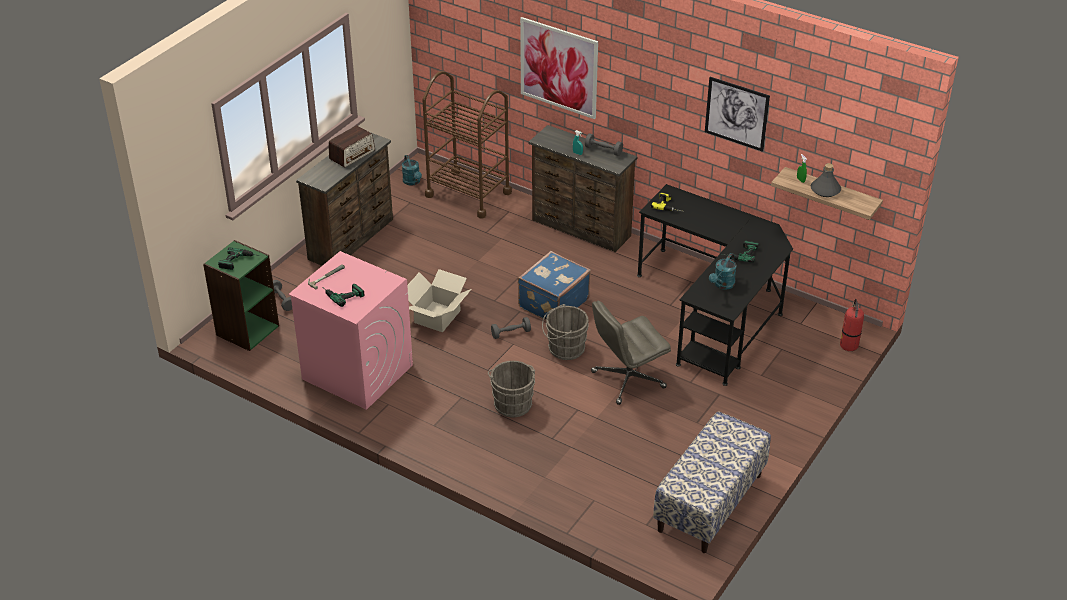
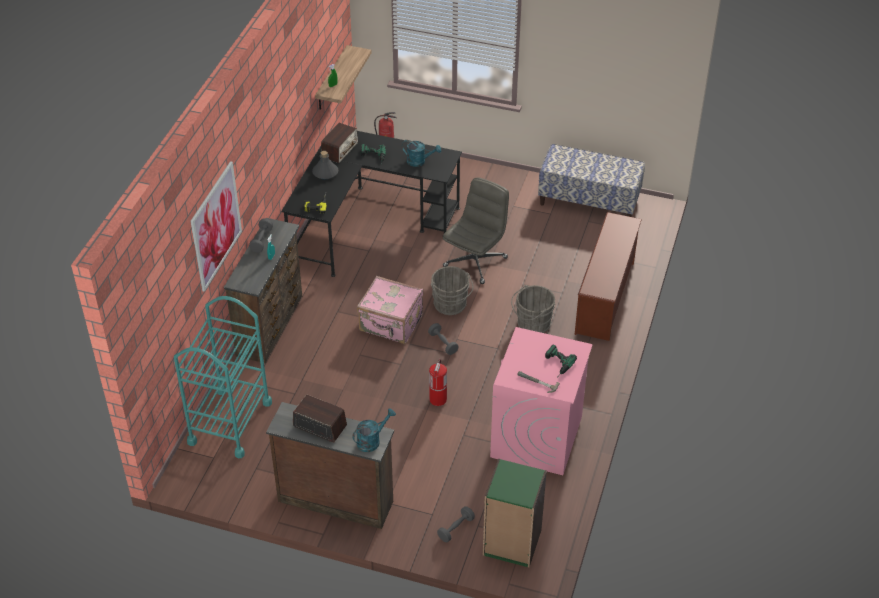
camera: 105 degrees left, 5 degrees up
power drill [218,247,260,270] -> none
turquoise watering can [402,155,422,185] -> turquoise watering can moved to [352,408,396,452]
cardboard box [407,269,471,332] -> fire extinguisher [429,359,447,406]
brown cart [423,71,512,219] -> turquoise cart [174,296,272,458]
blue suitcase [518,251,591,320] -> pink suitcase [357,276,423,344]
grey office chair [591,300,671,405] -> grey office chair turned 105 degrees counterclockwise [443,178,509,284]
picture [705,77,770,152] -> none
grey bottle [811,163,841,197] -> grey bottle moved to [312,151,338,179]
none -> radio [321,123,358,163]
none -> brown shoe rack [575,212,642,341]

